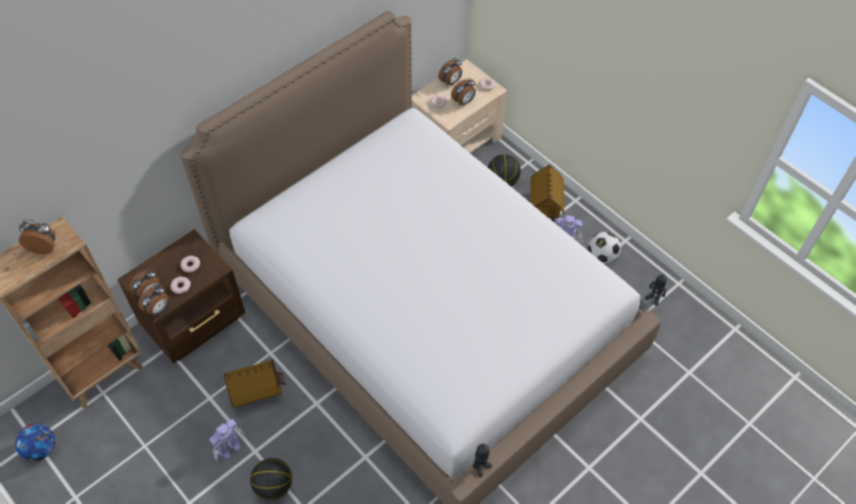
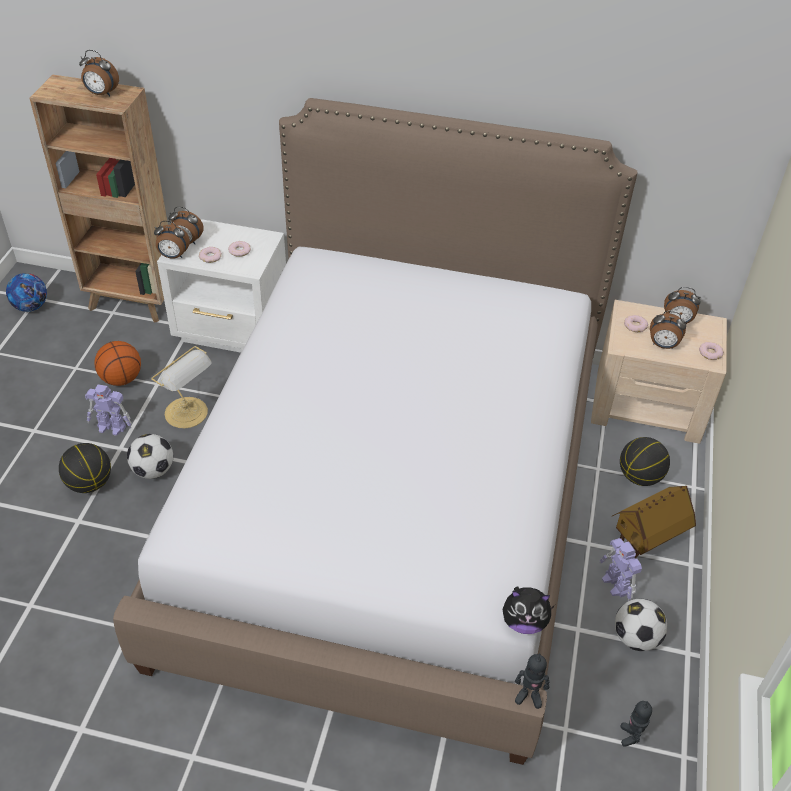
camera: 55 degrees right, 10 degrees down
alarm clock [19,220,55,254] -> alarm clock turned 135 degrees clockwise [79,50,119,96]
brown nightstand [117,229,245,364] -> white nightstand [157,219,286,353]
toy house [224,360,286,408] -> table lamp [151,346,211,428]
toy robot [472,444,492,477] -> toy robot moved to [515,653,550,709]
none -> basketball [94,341,141,386]
none -> football [127,434,174,479]
none -> plush toy [502,586,555,634]

